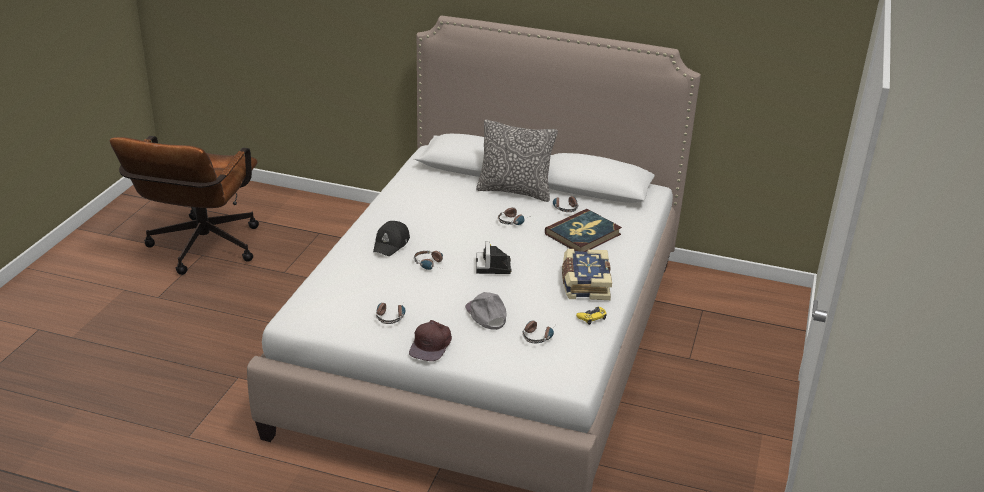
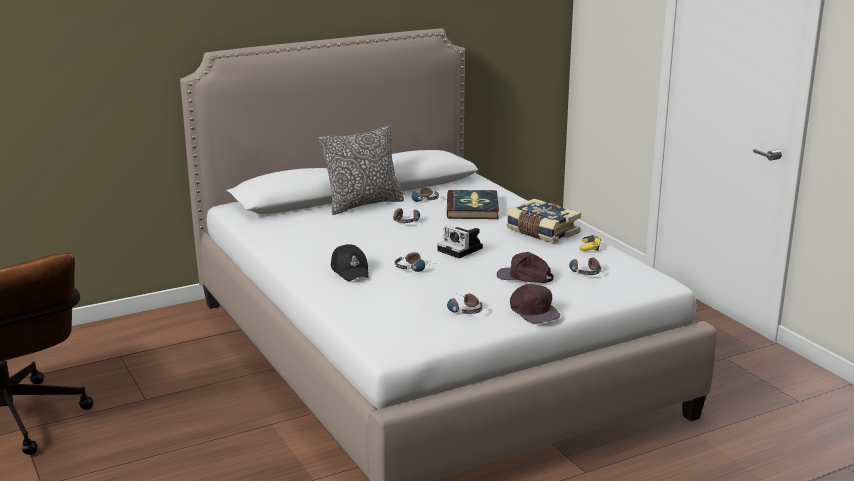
camera: 45 degrees left, 10 degrees down
grey cap [465,292,507,330] -> brown cap [497,252,554,283]

